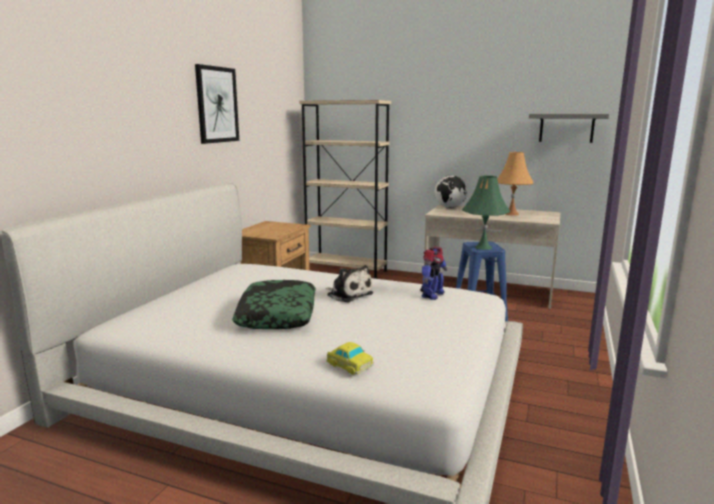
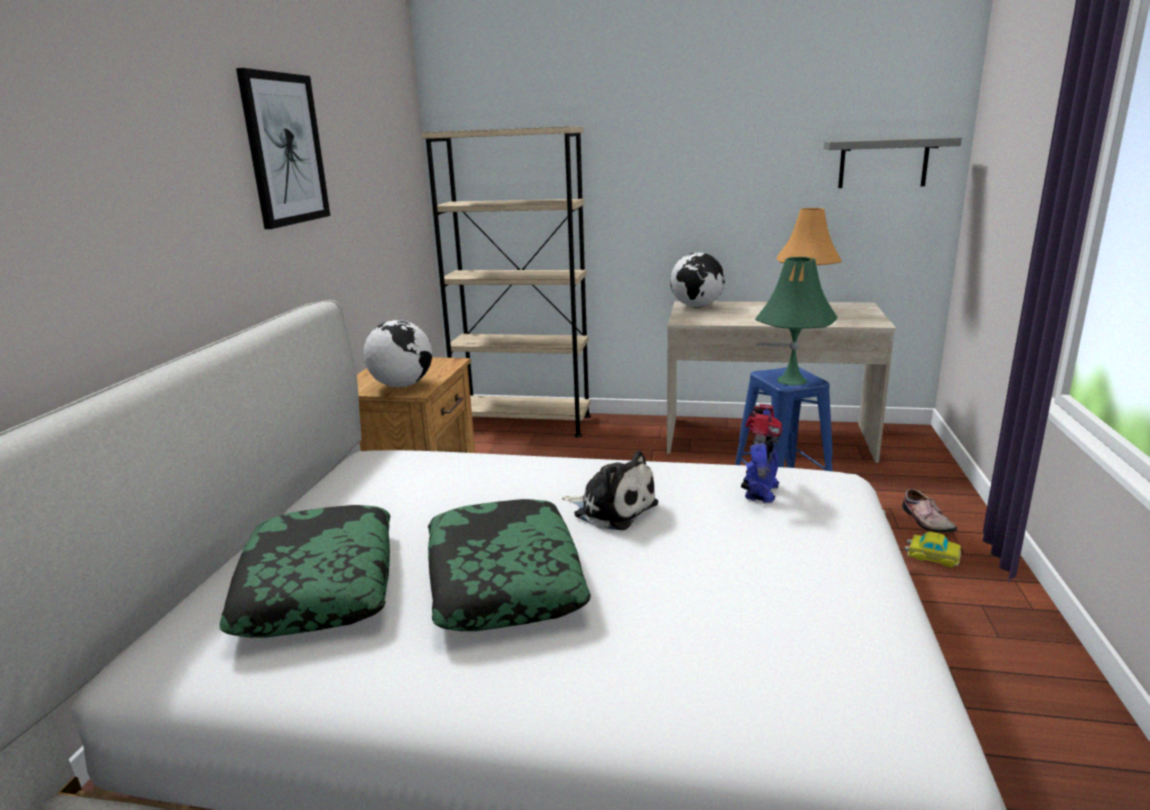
camera: 10 degrees left, 5 degrees up
toy car [326,342,374,375] -> toy car moved to [905,532,961,568]
none -> pillow [219,505,390,638]
none -> globe [363,320,432,388]
none -> shoe [902,489,957,533]

